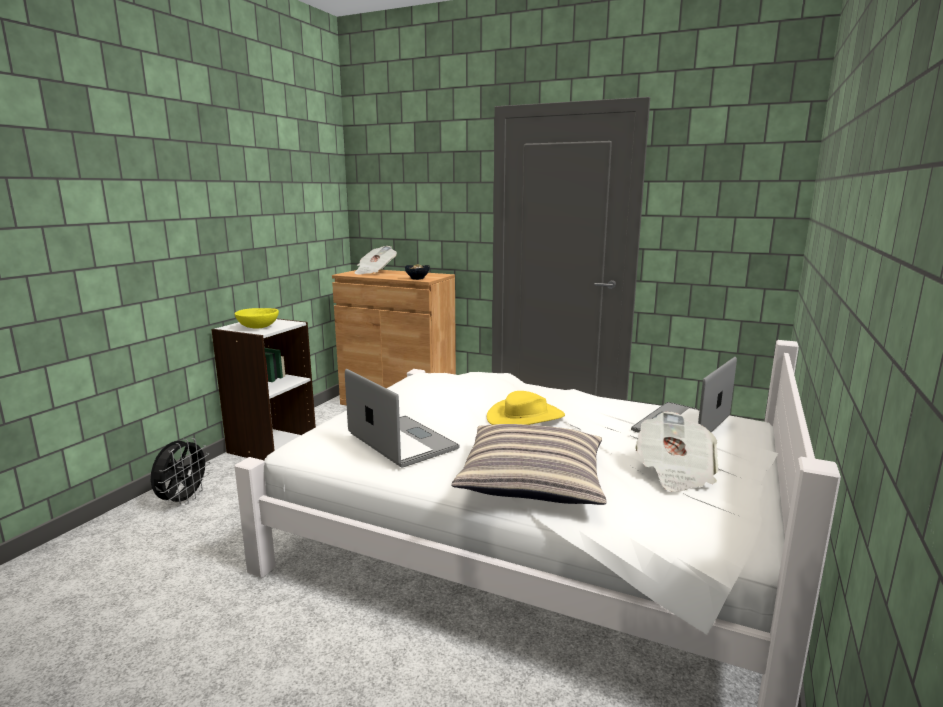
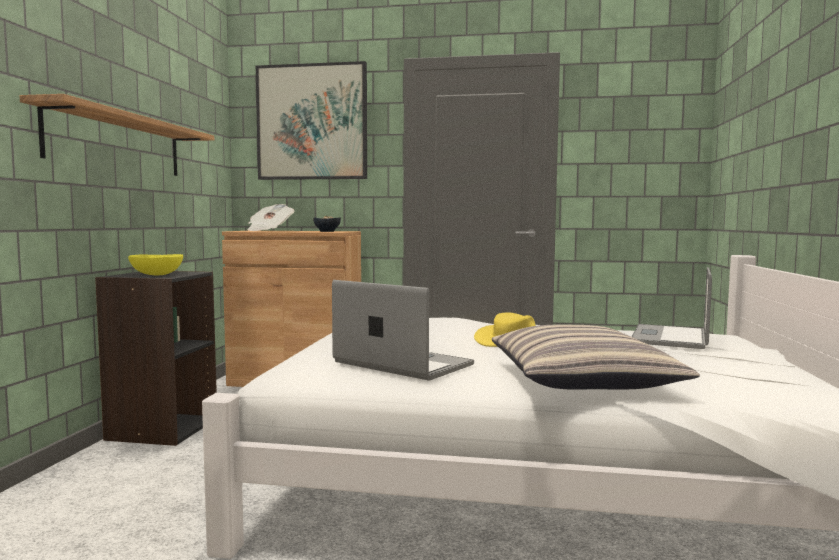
camera: 15 degrees left, 10 degrees down
black fan [151,438,210,507] -> none
white bookcase [211,318,316,460] -> black bookcase [95,271,217,446]
newspaper [635,412,718,492] -> none
none -> shelf [20,94,214,176]
none -> picture [256,61,367,180]

